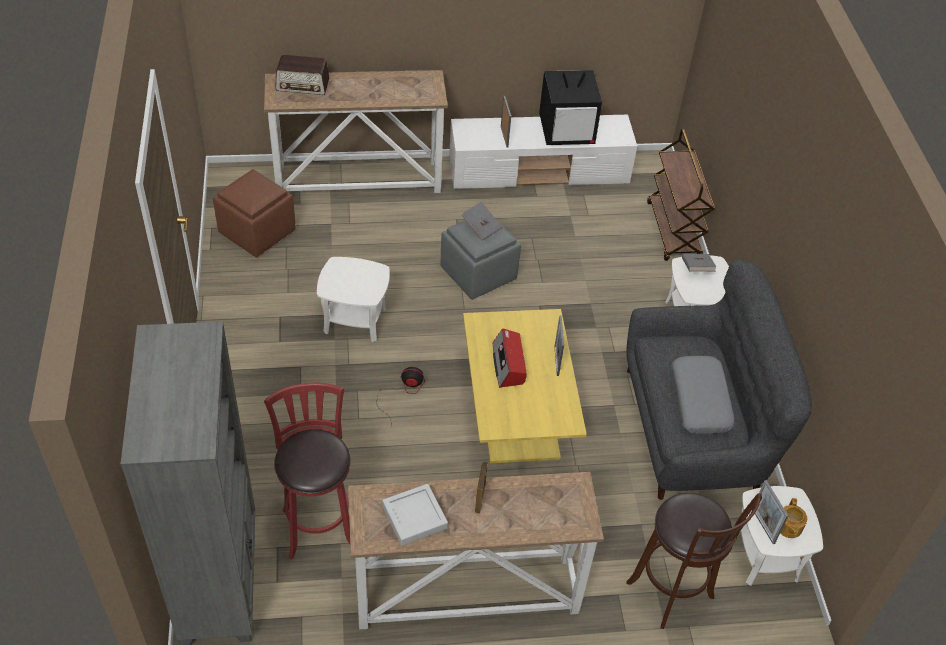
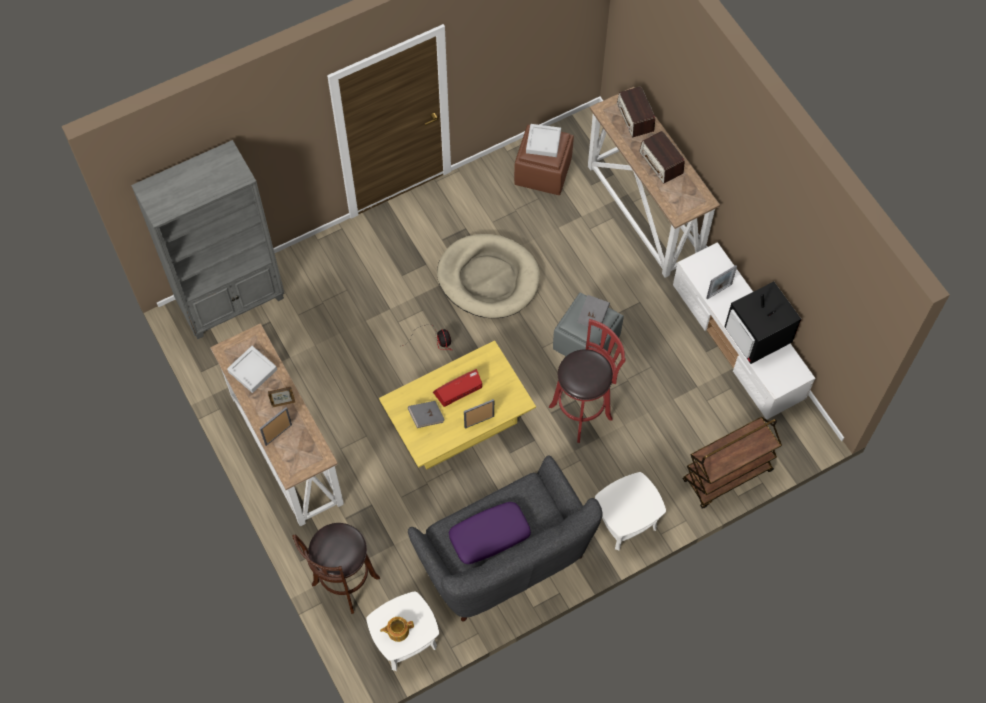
camera: 70 degrees right, 15 degrees up
red stool [264,383,351,559] -> red stool moved to [549,319,626,443]
white side table [317,257,390,342] -> beige dog bed [437,234,540,318]
grey pillow [671,356,735,434] -> purple pillow [449,502,531,564]
grey book [682,254,716,272] -> grey book moved to [408,401,445,428]
picture frame [755,480,788,544] -> picture frame moved to [260,407,292,446]
none -> grey tray [526,124,561,157]
none -> radio [639,131,685,183]

